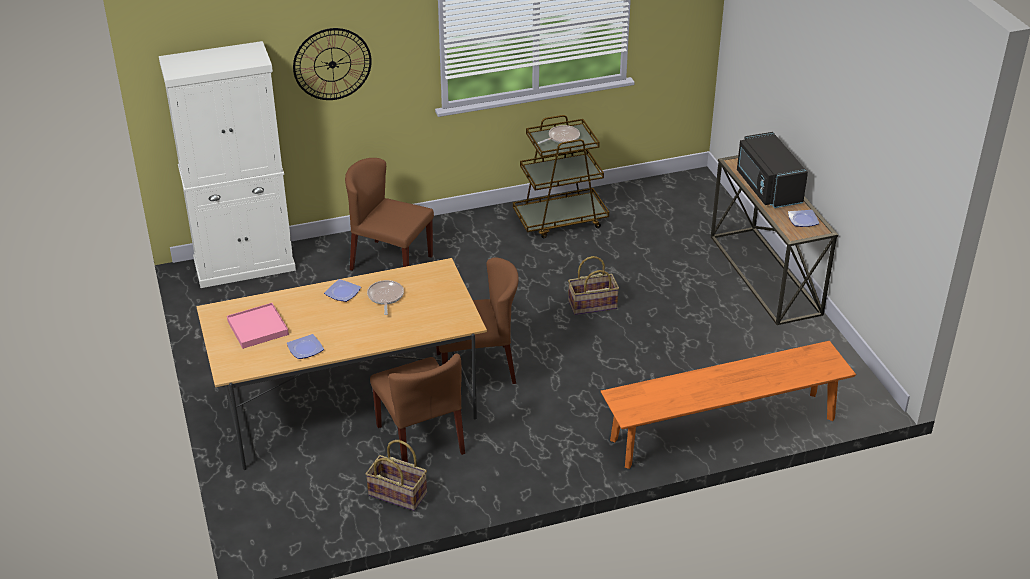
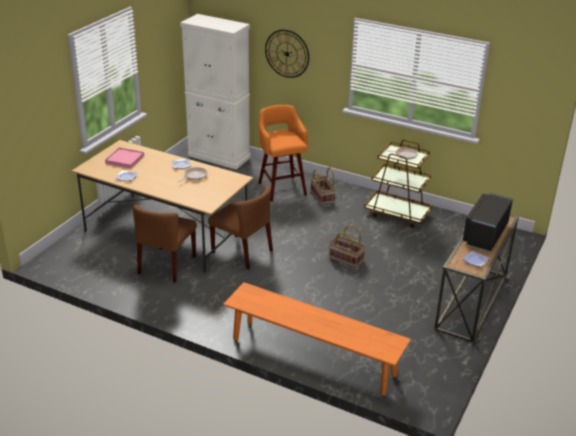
camera: 45 degrees right, 5 degrees down
brown chair [345,158,434,271] -> orange stool [258,105,308,202]
basket [366,440,427,511] -> basket moved to [311,167,336,206]

